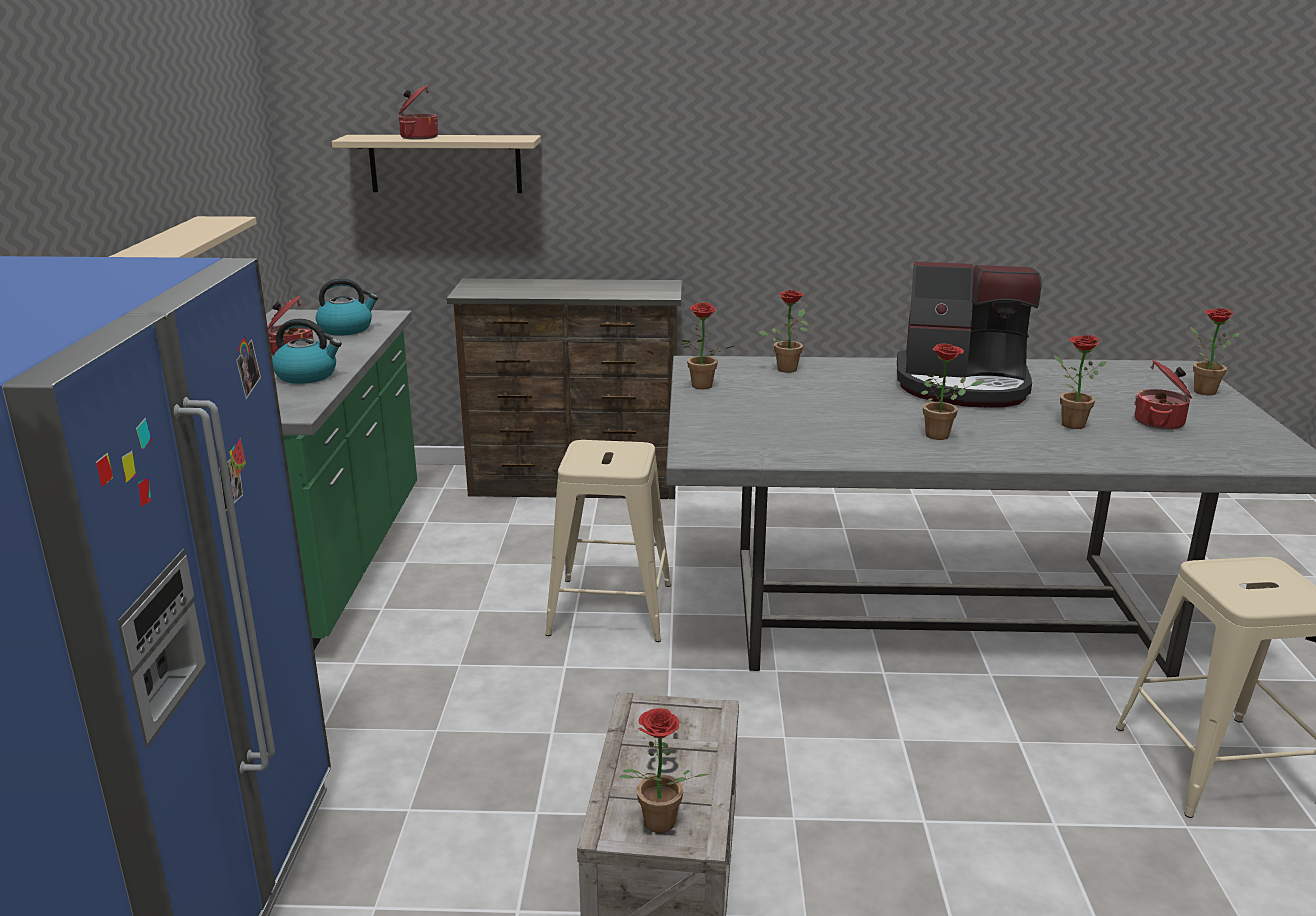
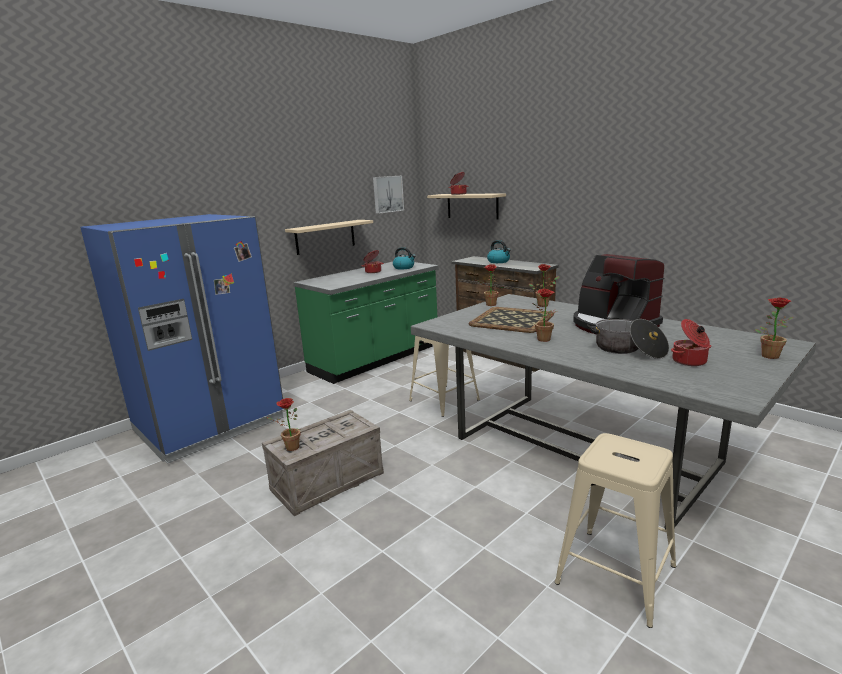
camera: 45 degrees right, 5 degrees down
kettle [272,319,342,384] -> kettle moved to [487,240,511,263]
potted plant [1054,335,1107,429] -> cooking pot [587,319,669,359]
none -> picture [373,176,404,214]
none -> tray [469,307,554,333]

